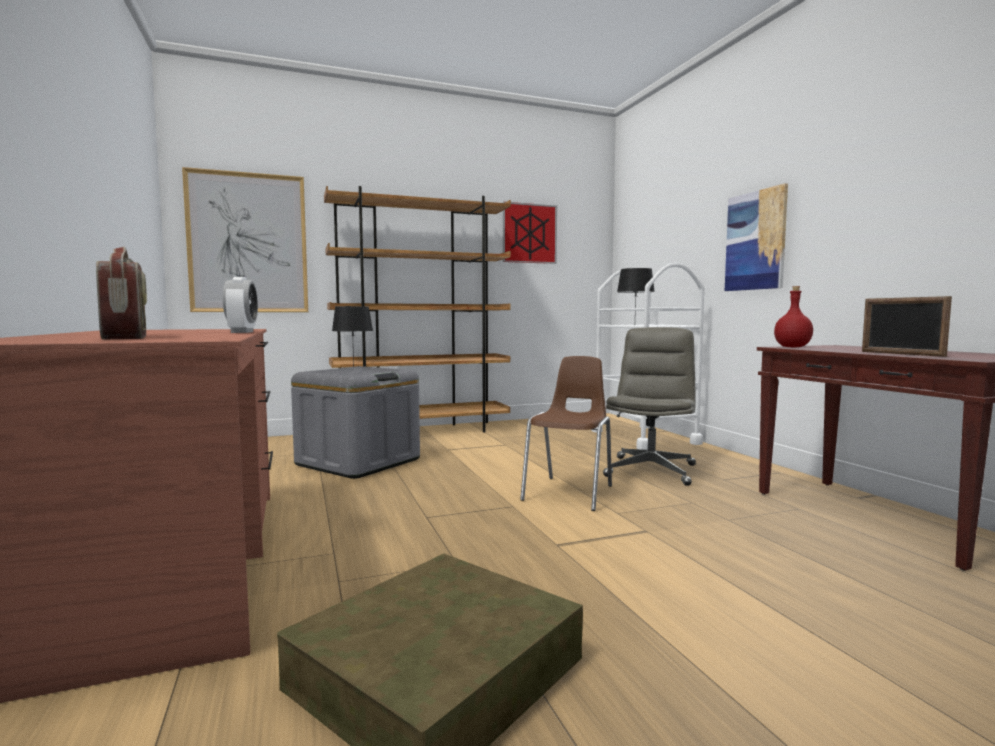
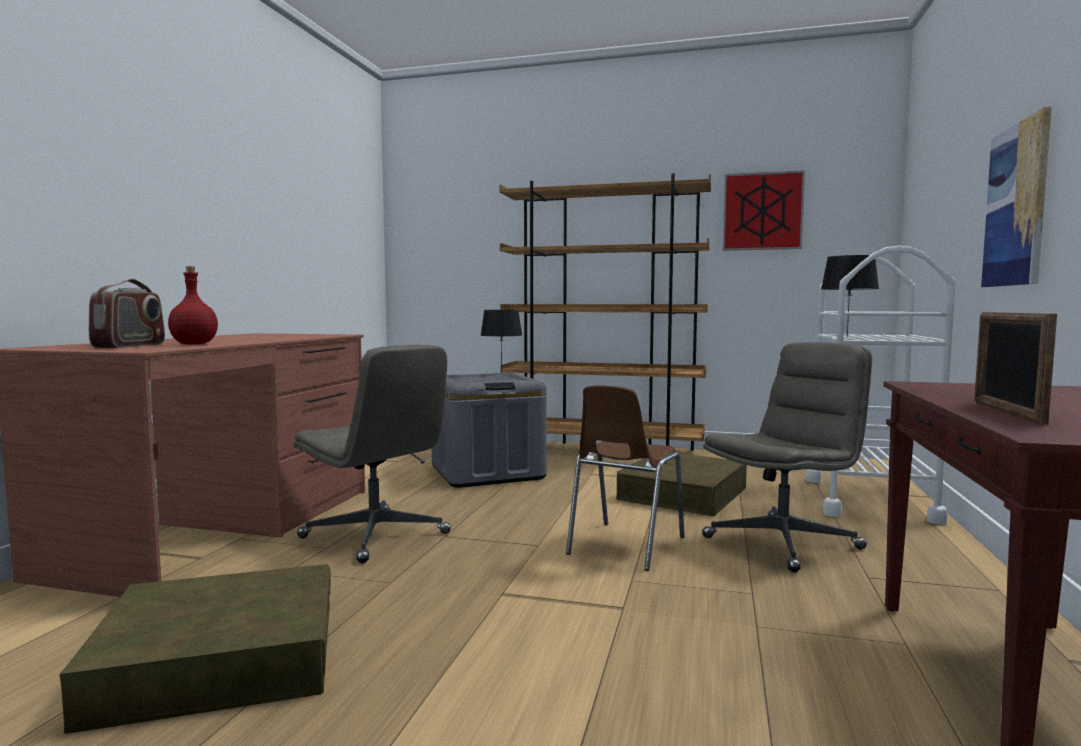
camera: 35 degrees right, 0 degrees up
picture [182,167,308,312] -> none
alarm clock [222,277,258,333] -> none
brown chair [520,356,612,511] -> brown chair turned 150 degrees clockwise [566,385,685,571]
red bottle [774,286,813,347] -> red bottle moved to [168,266,218,345]
none -> grey office chair [293,345,451,563]
none -> brown storage box [617,453,747,516]

